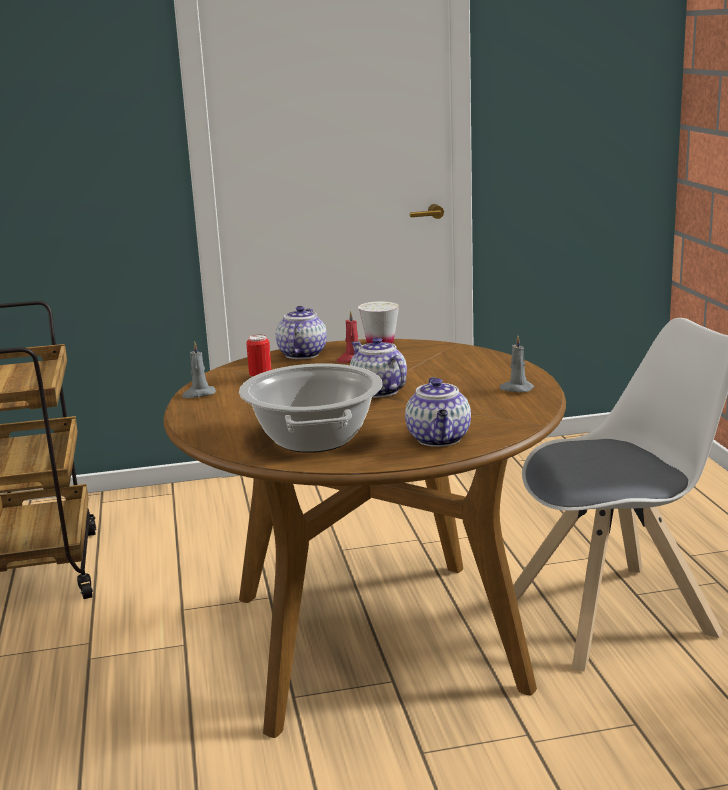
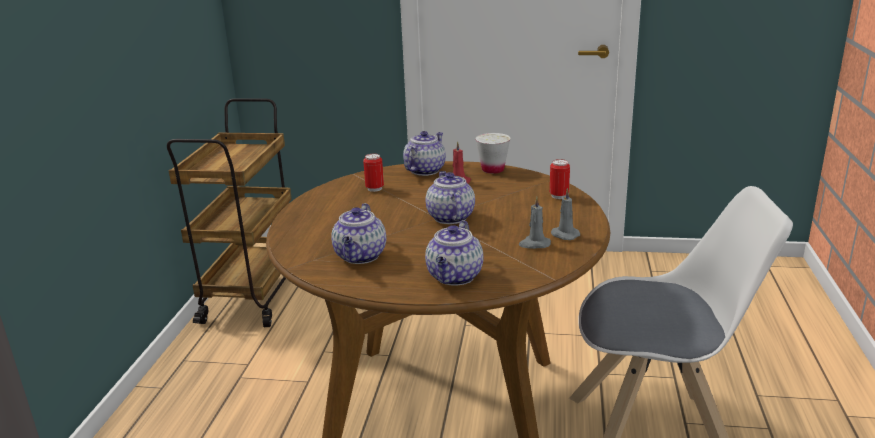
camera: 20 degrees right, 5 degrees up
grey candle [182,341,216,398] -> grey candle moved to [518,197,551,249]
cooking pot [239,363,383,453] -> teapot [331,203,386,264]
none -> can [550,159,570,199]

